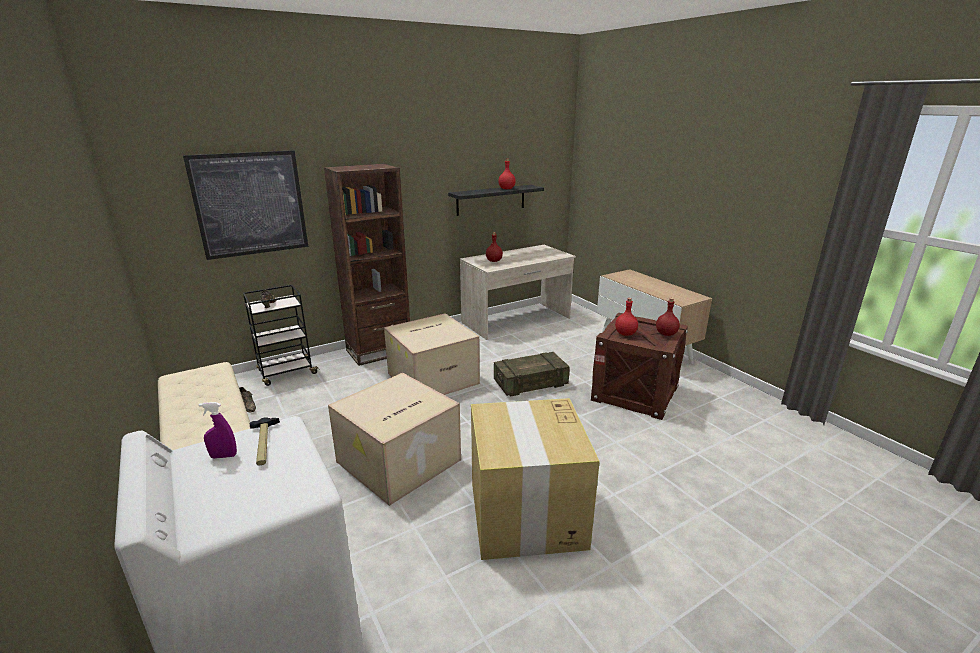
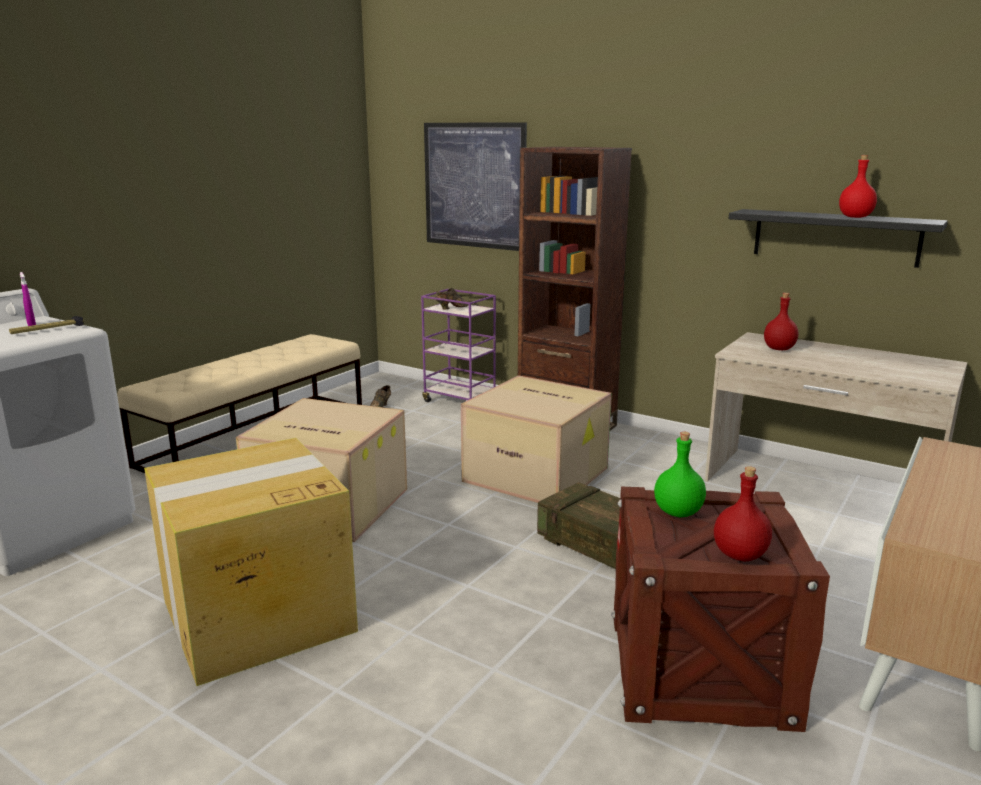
camera: 65 degrees right, 5 degrees down
black cart [243,285,320,386] -> purple cart [421,289,496,402]
red bottle [615,298,638,336] -> green bottle [654,432,706,517]

